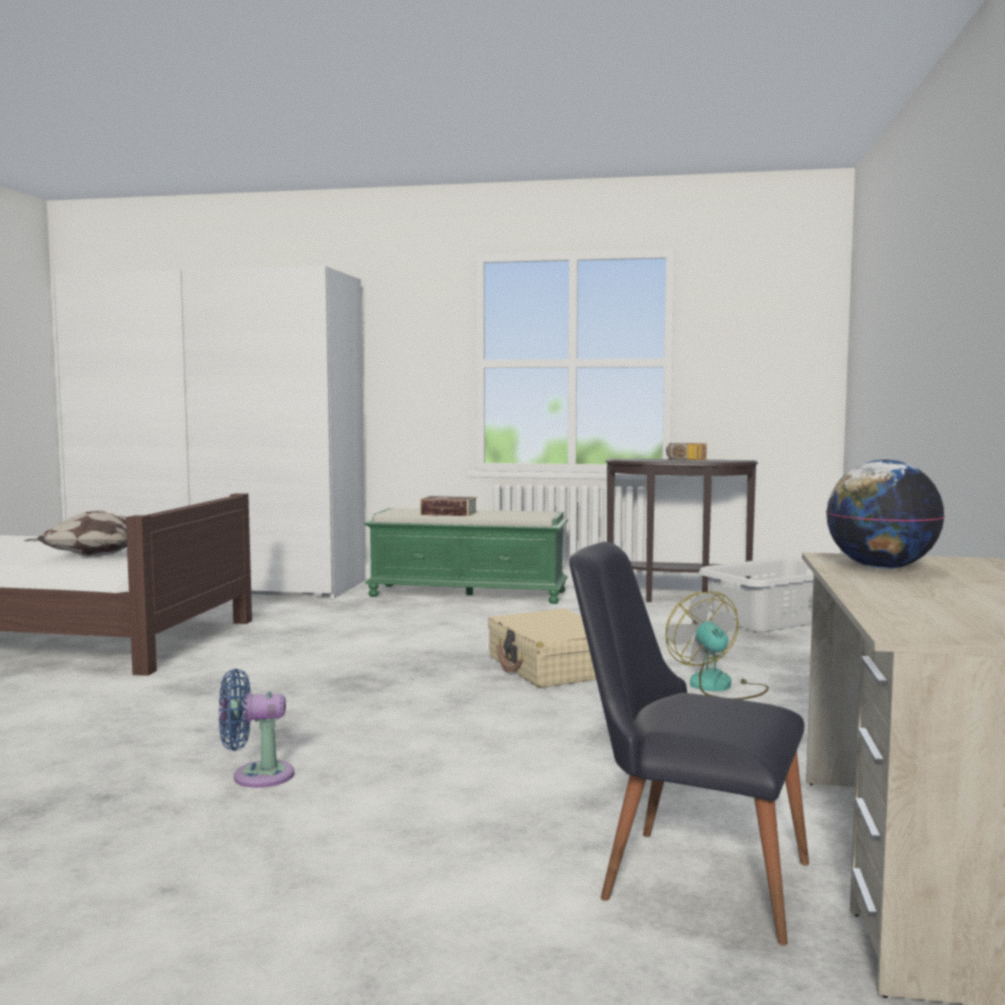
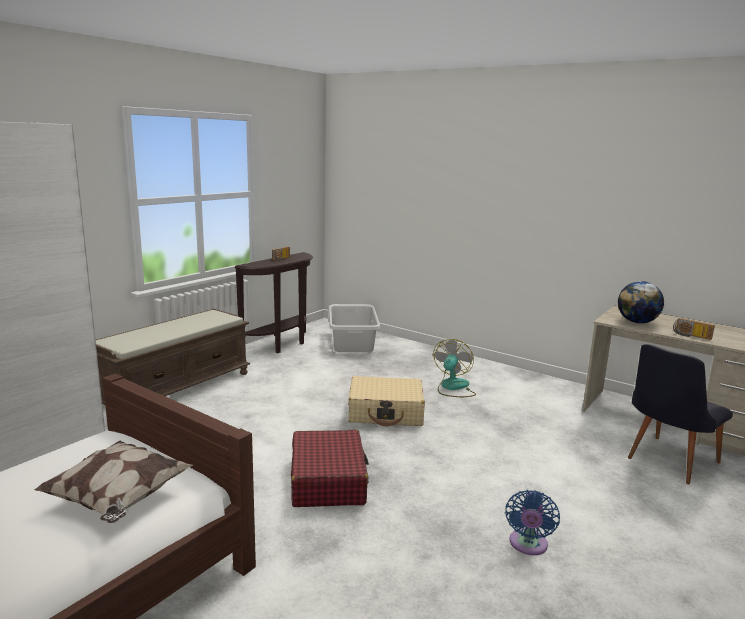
camera: 65 degrees left, 10 degrees up
green bench [364,508,568,604] -> brown bench [96,309,250,405]
book [420,496,477,516] -> none
fan [666,591,769,700] -> fan turned 105 degrees clockwise [433,339,476,397]
none -> red suitcase [291,430,369,507]
none -> radio [673,318,715,340]

